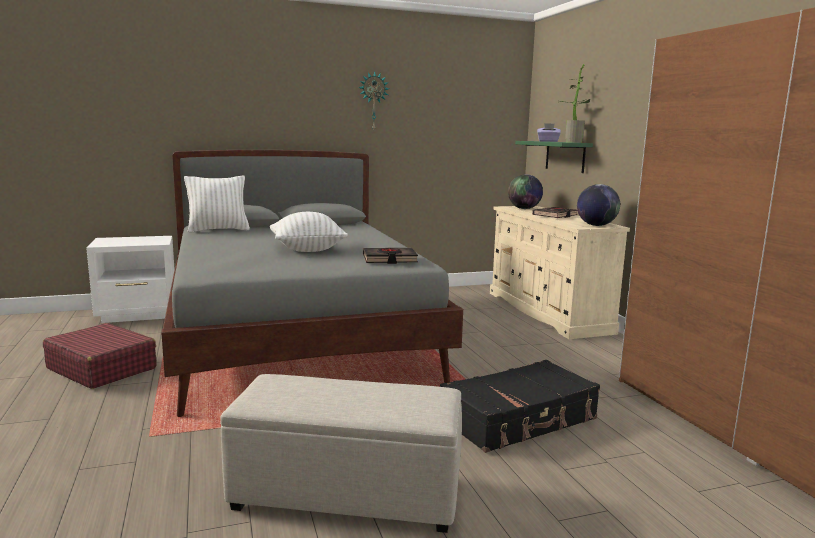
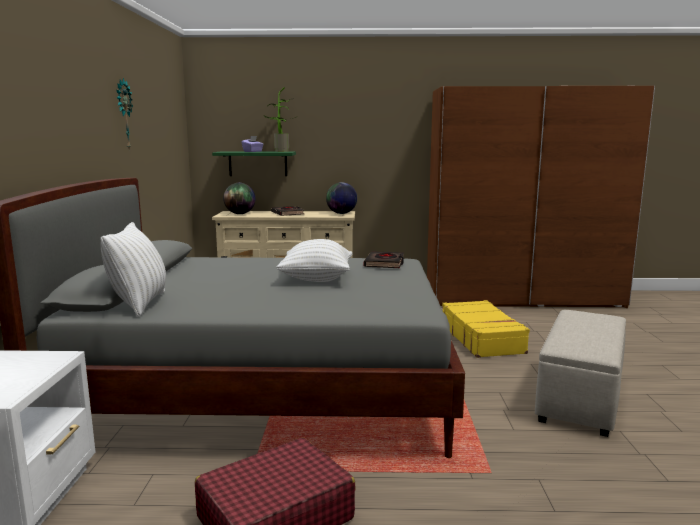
camera: 70 degrees left, 0 degrees up
black suitcase [440,360,600,453] -> yellow suitcase [442,300,530,358]

